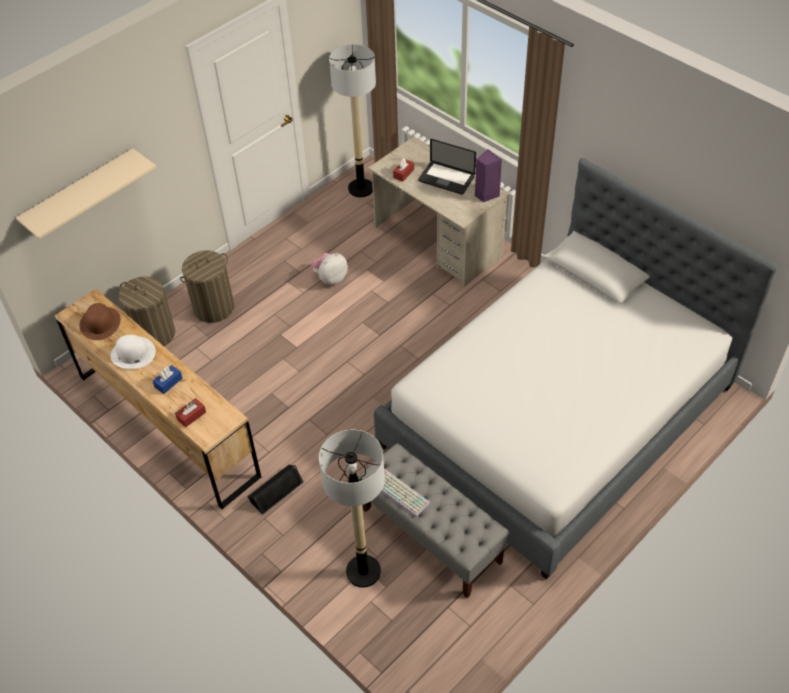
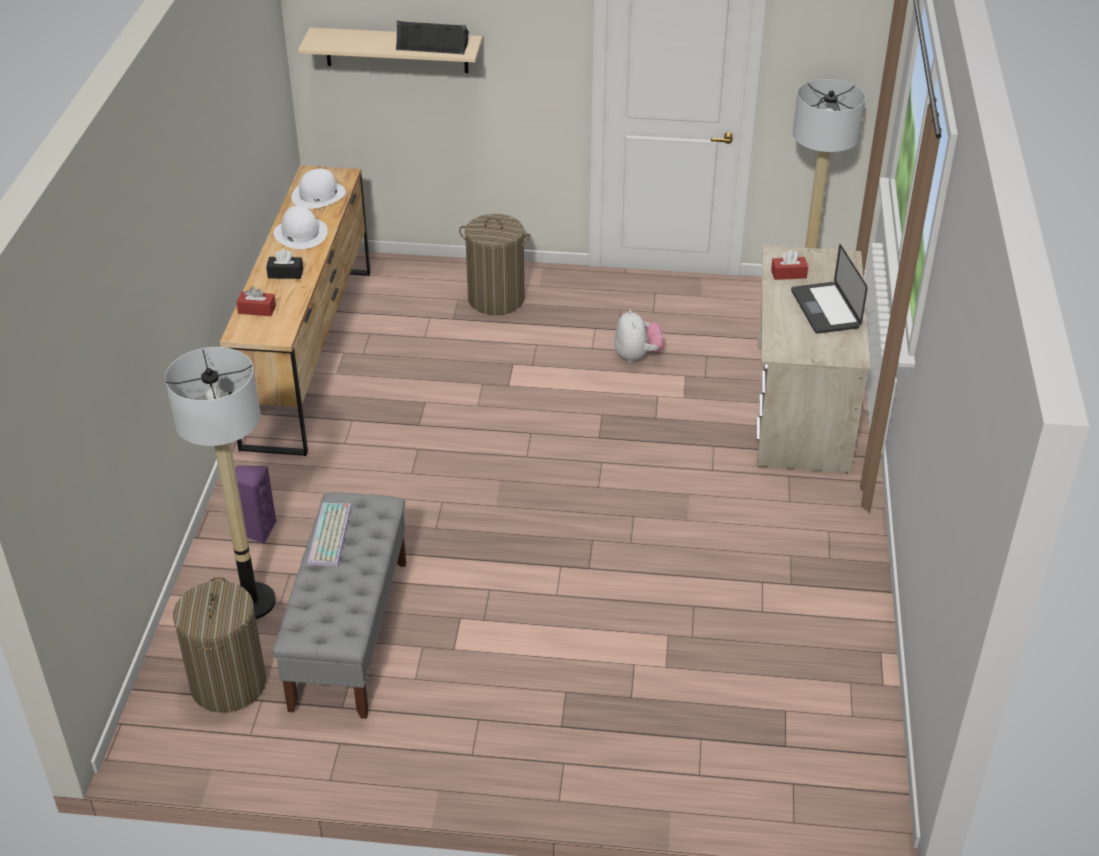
camera: 50 degrees right, 10 degrees down
brown hat [79,303,121,340] -> white hat [291,169,346,209]
laundry basket [119,276,175,346] -> laundry basket moved to [173,577,266,713]
blue tissue box [153,365,182,394] -> black tissue box [266,249,303,279]
black speaker [247,464,304,515] -> black speaker moved to [396,21,469,55]
plush toy [311,253,348,285] -> plush toy turned 75 degrees clockwise [614,310,664,363]
bed [374,158,777,580] -> none
purple speaker [475,149,502,203] -> purple speaker moved to [235,465,276,544]

